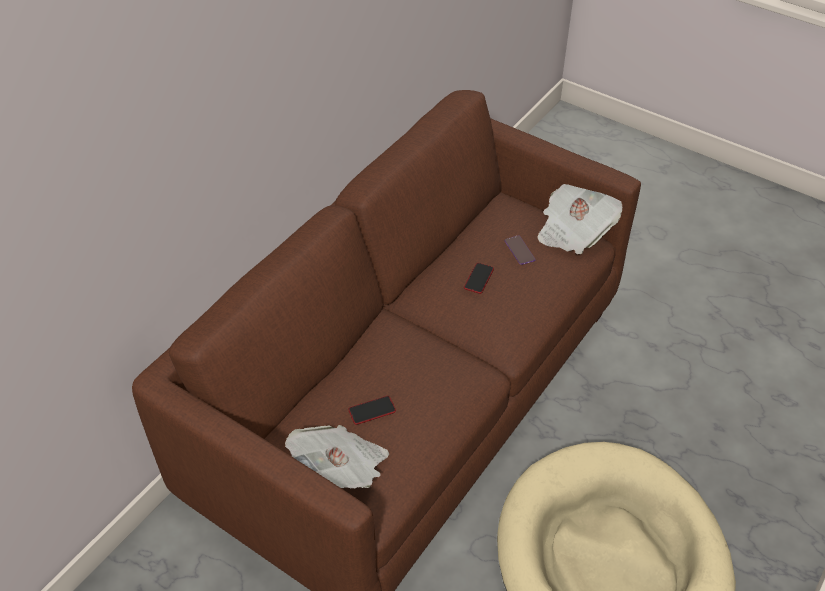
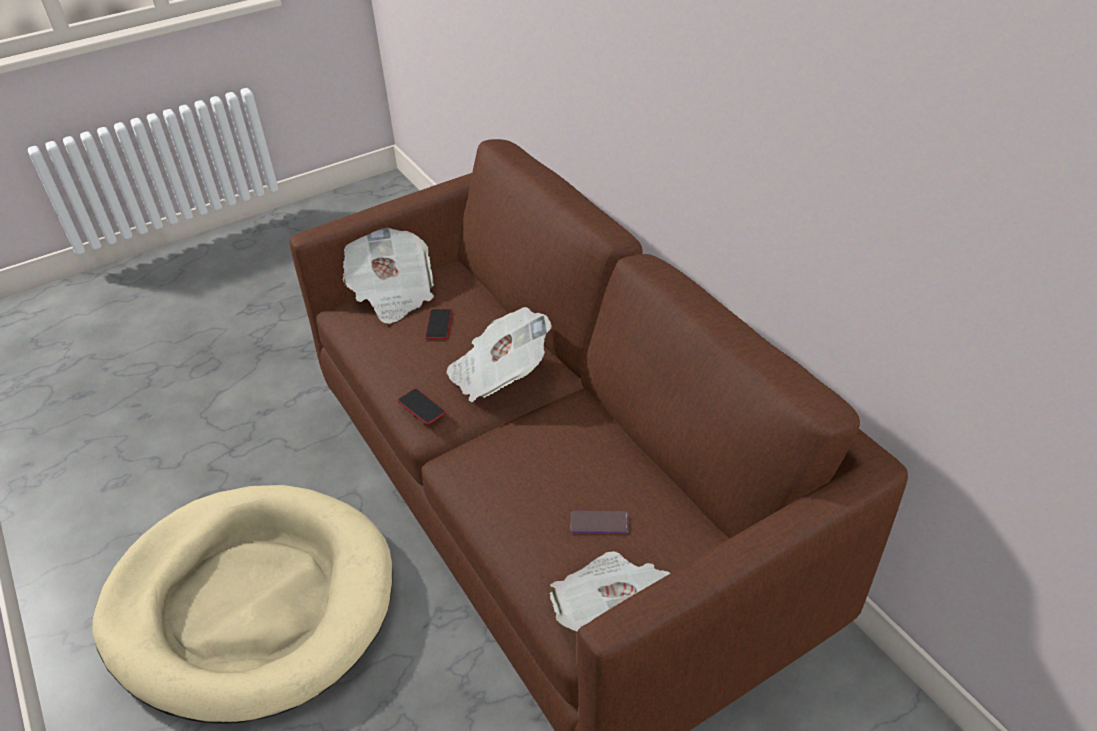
camera: 115 degrees right, 5 degrees down
phone [464,263,494,294] -> phone moved to [398,389,446,425]
none -> newspaper [446,307,552,402]

